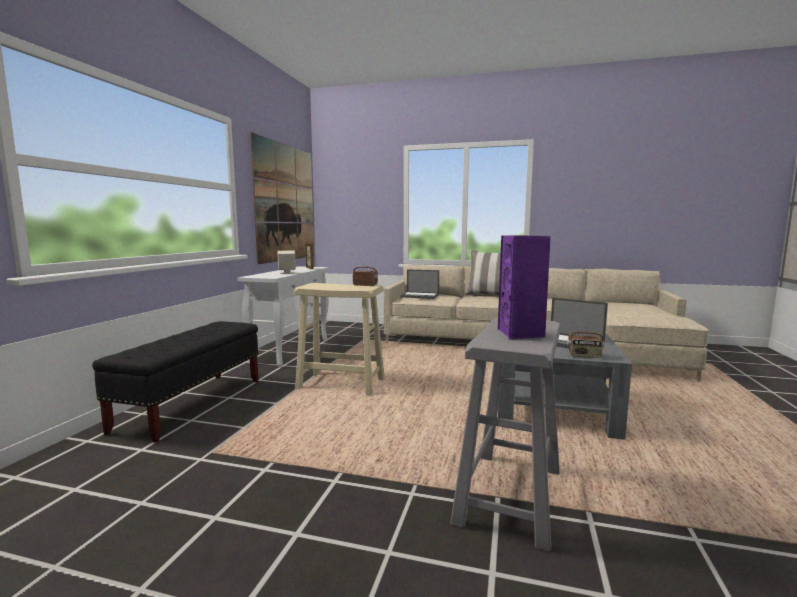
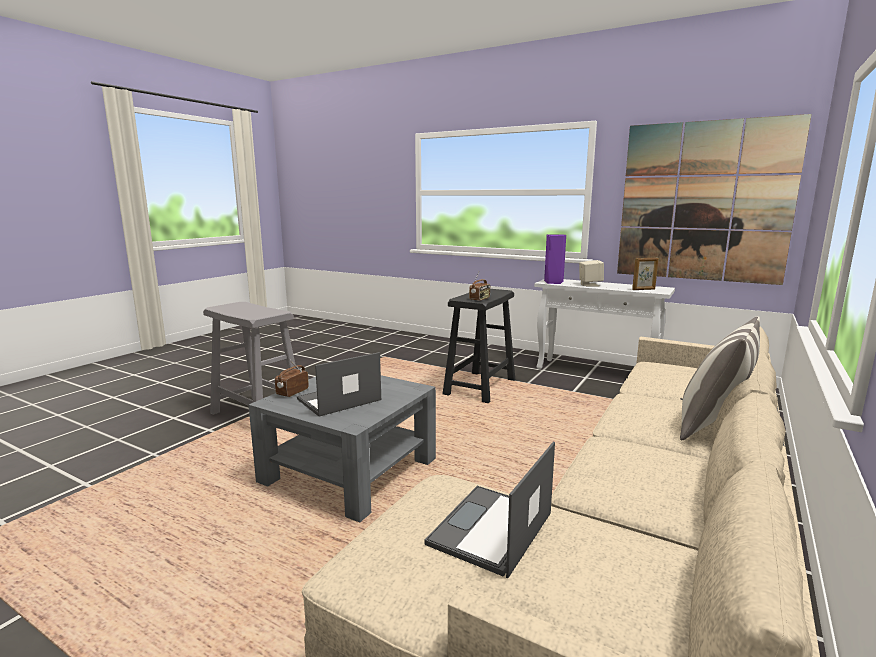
camera: 105 degrees right, 5 degrees up
black bench [92,321,259,443] -> none
beige stool [294,283,385,396] -> black stool [443,289,515,403]
laptop [400,269,439,299] -> laptop moved to [424,442,555,578]
purple speaker [498,235,551,339] -> purple speaker moved to [544,234,566,284]

